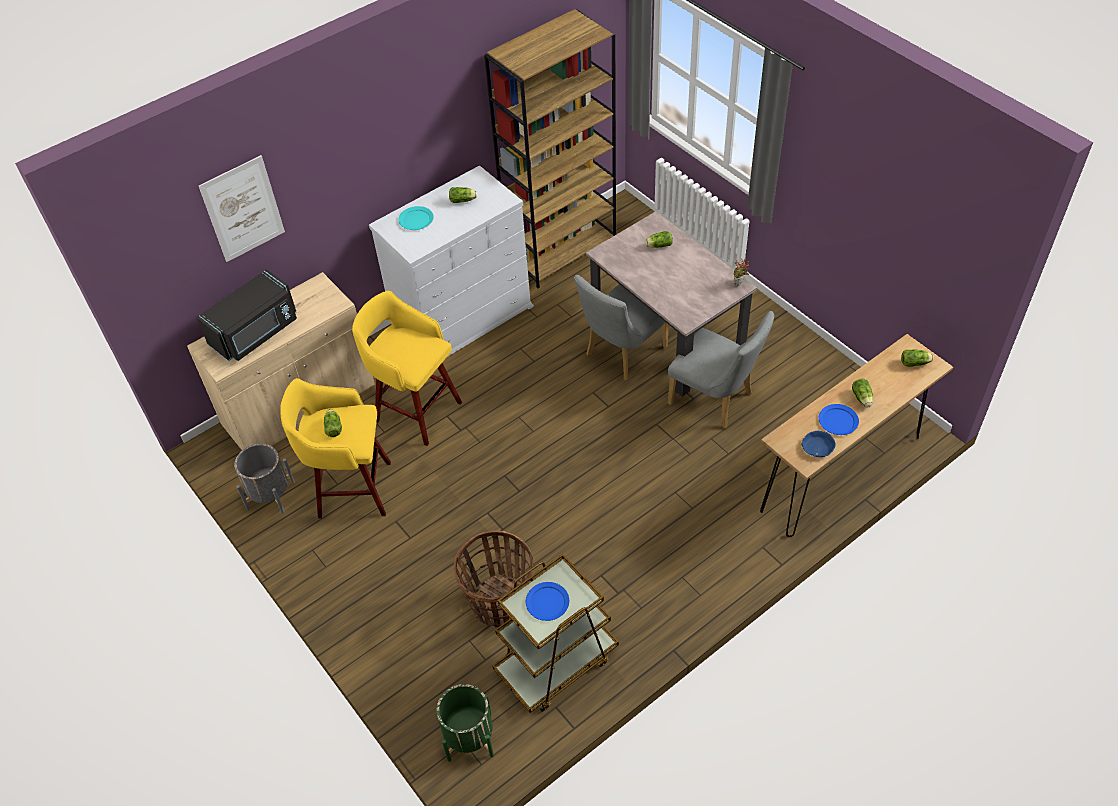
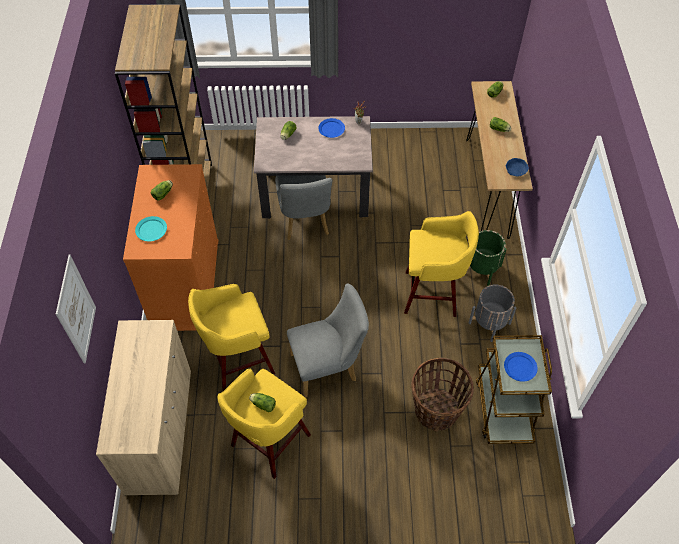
camera: 55 degrees left, 5 degrees up
black microwave [196,269,297,361] -> none
grey planter [234,444,295,514] -> grey planter moved to [469,284,516,342]
white dresser [369,165,534,357] -> orange dresser [123,164,218,331]
green planter [436,684,494,762] -> green planter moved to [469,230,507,286]
grey chair [668,311,774,429] -> grey chair moved to [287,283,369,398]
blue plate [819,404,859,435] -> blue plate moved to [318,118,345,138]
none -> yellow stool [404,211,479,317]

